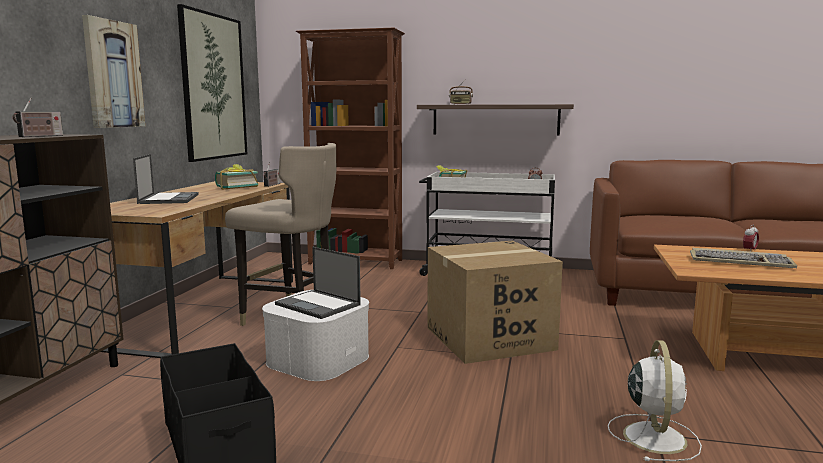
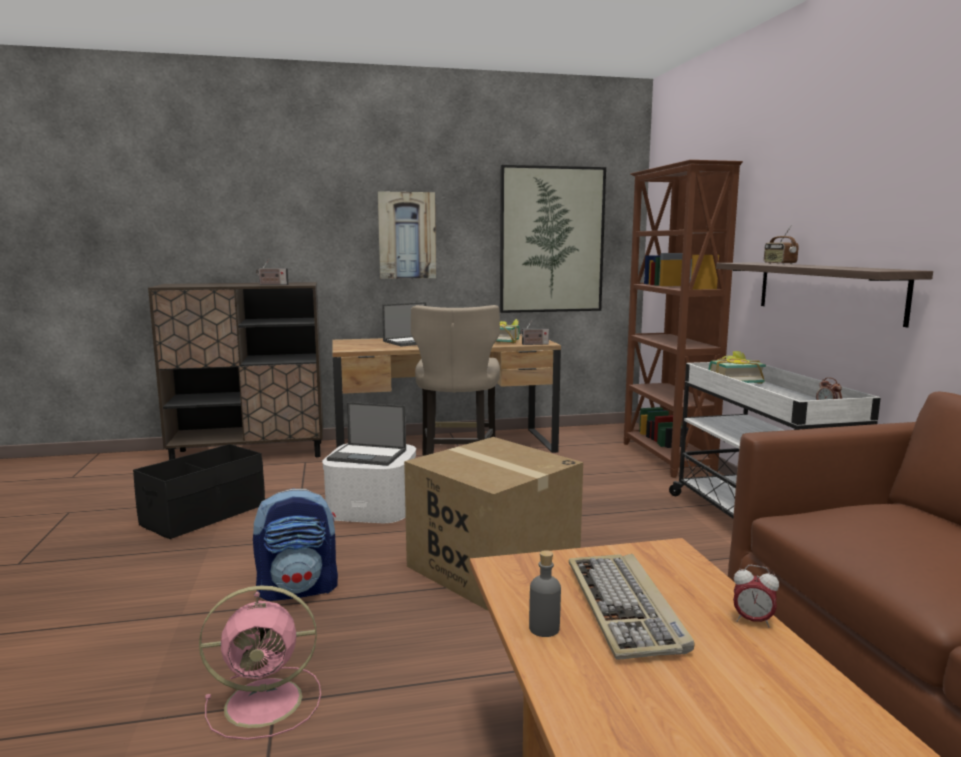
camera: 65 degrees right, 0 degrees up
laptop [275,247,361,319] -> laptop turned 90 degrees counterclockwise [327,402,406,466]
white fan [608,340,702,461] -> pink fan [199,585,321,740]
none -> backpack [253,488,338,601]
none -> grey bottle [529,550,561,637]

